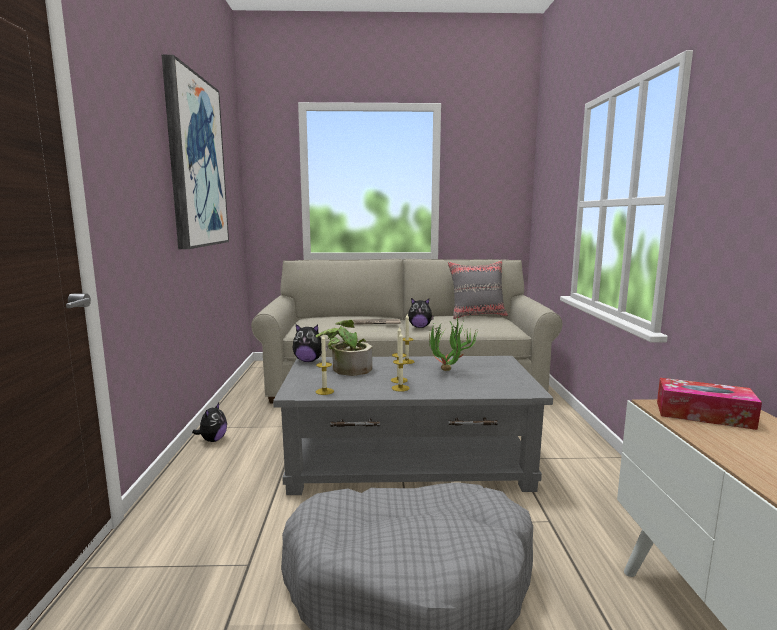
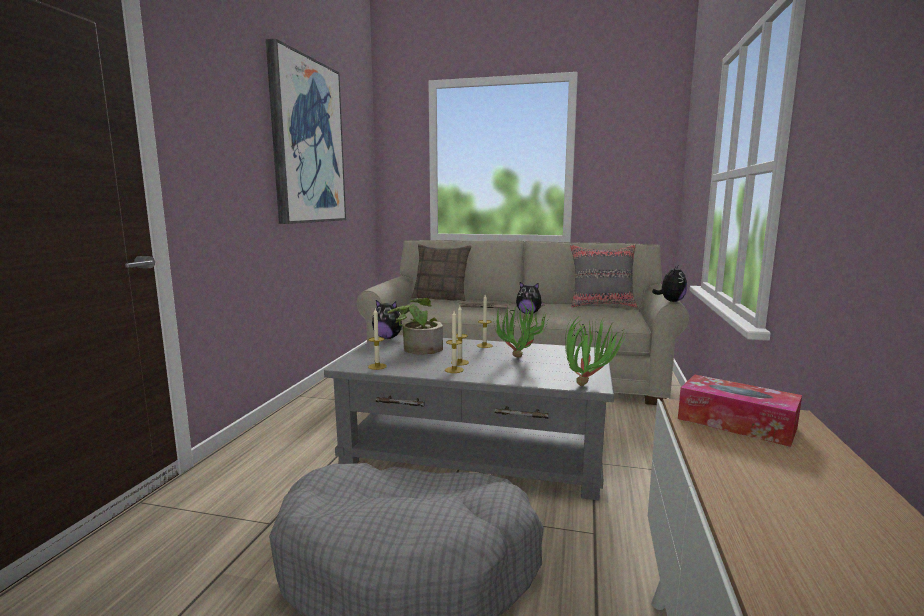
camera: 15 degrees right, 0 degrees up
plush toy [192,403,227,442] -> plush toy moved to [652,264,687,302]
none -> pillow [411,244,472,301]
none -> potted plant [565,318,626,386]

